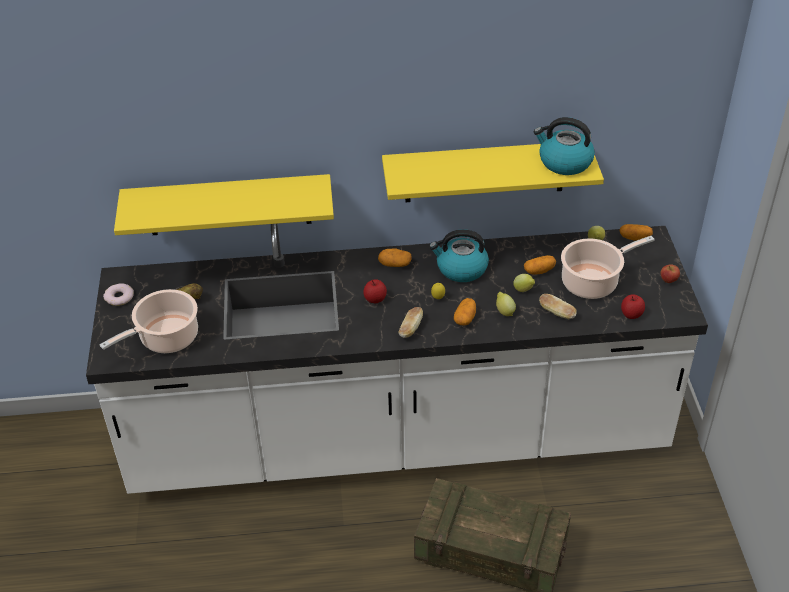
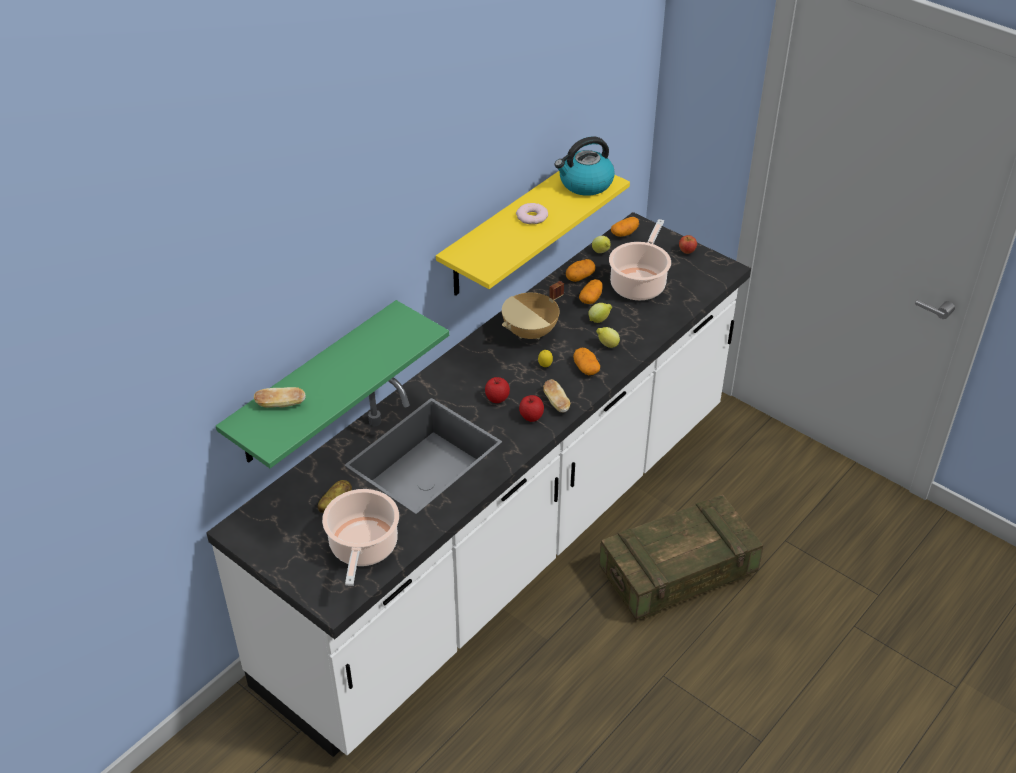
camera: 45 degrees left, 0 degrees up
donut [103,283,134,306] -> donut moved to [516,203,548,225]
yellow shelf [114,174,334,235] -> green shelf [216,300,449,468]
potato [378,248,412,267] -> potato moved to [566,259,596,282]
kettle [429,229,489,282] -> beige cooking pot [502,281,564,340]
bread [539,294,577,319] -> bread moved to [254,387,306,408]
apple [621,294,645,319] -> apple moved to [519,395,544,422]

